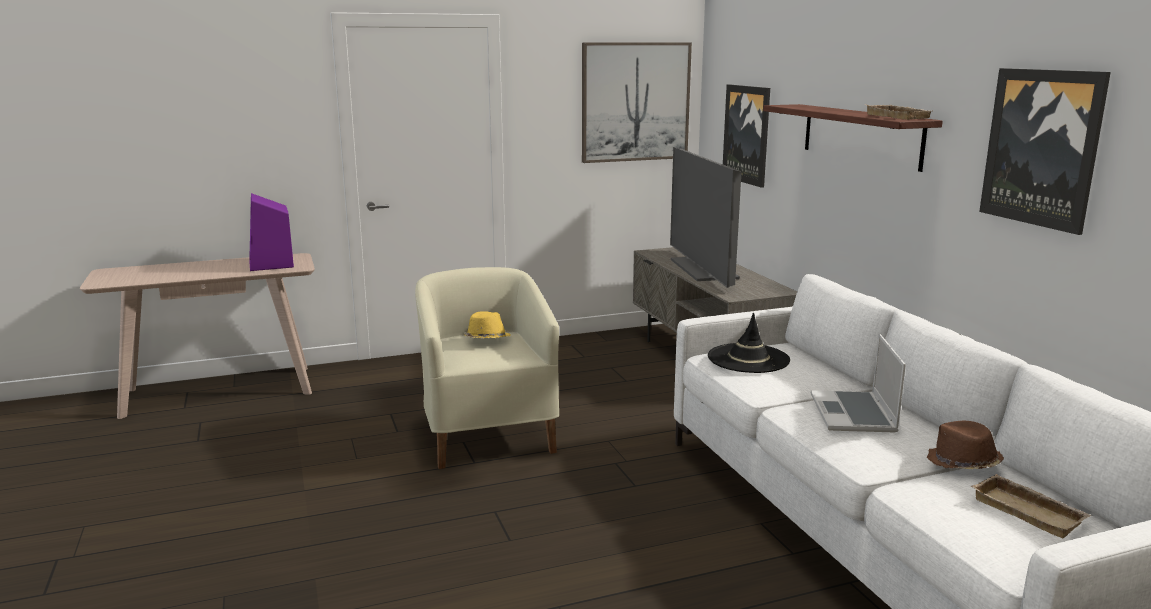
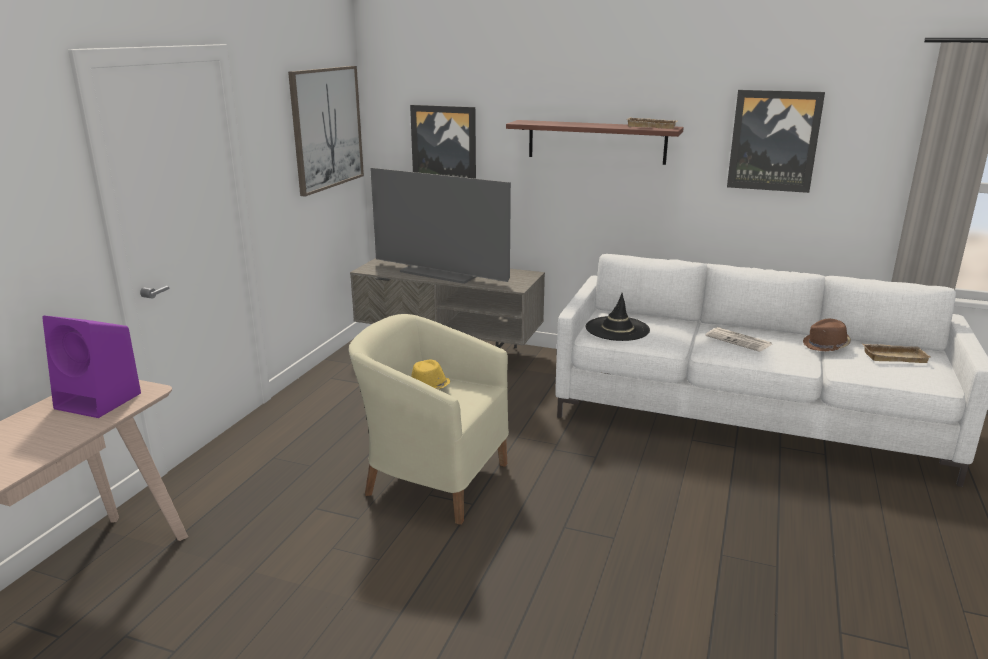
camera: 50 degrees left, 5 degrees up
laptop [811,334,906,432] -> newspaper [705,327,772,352]

